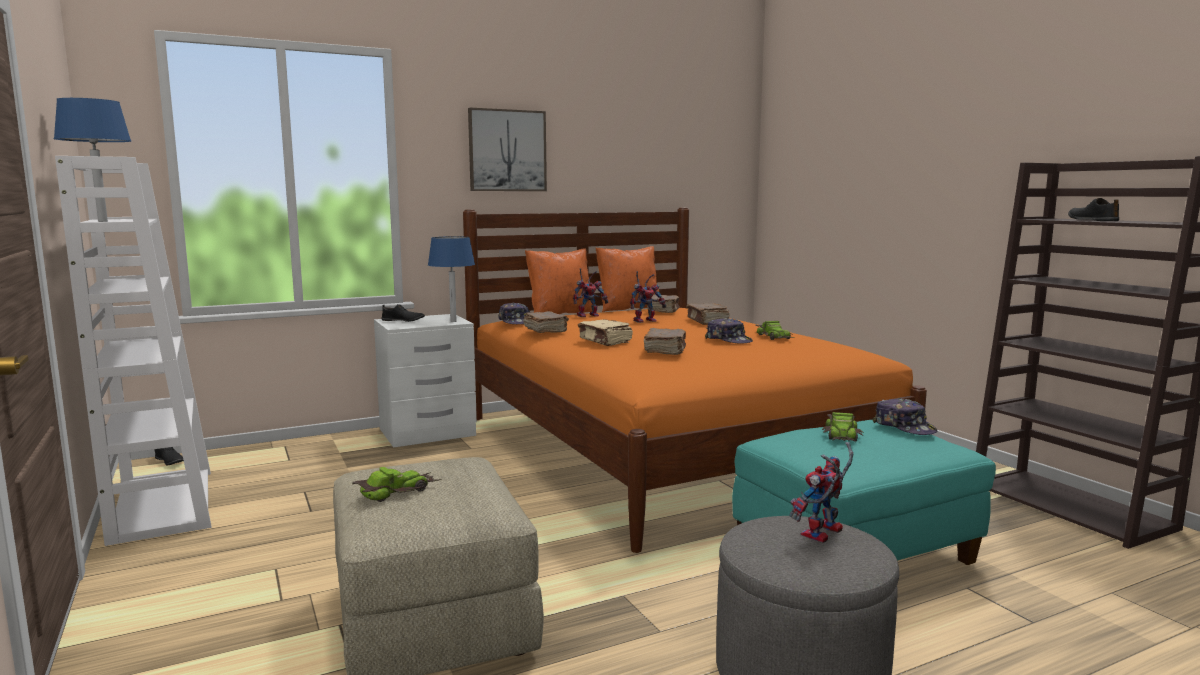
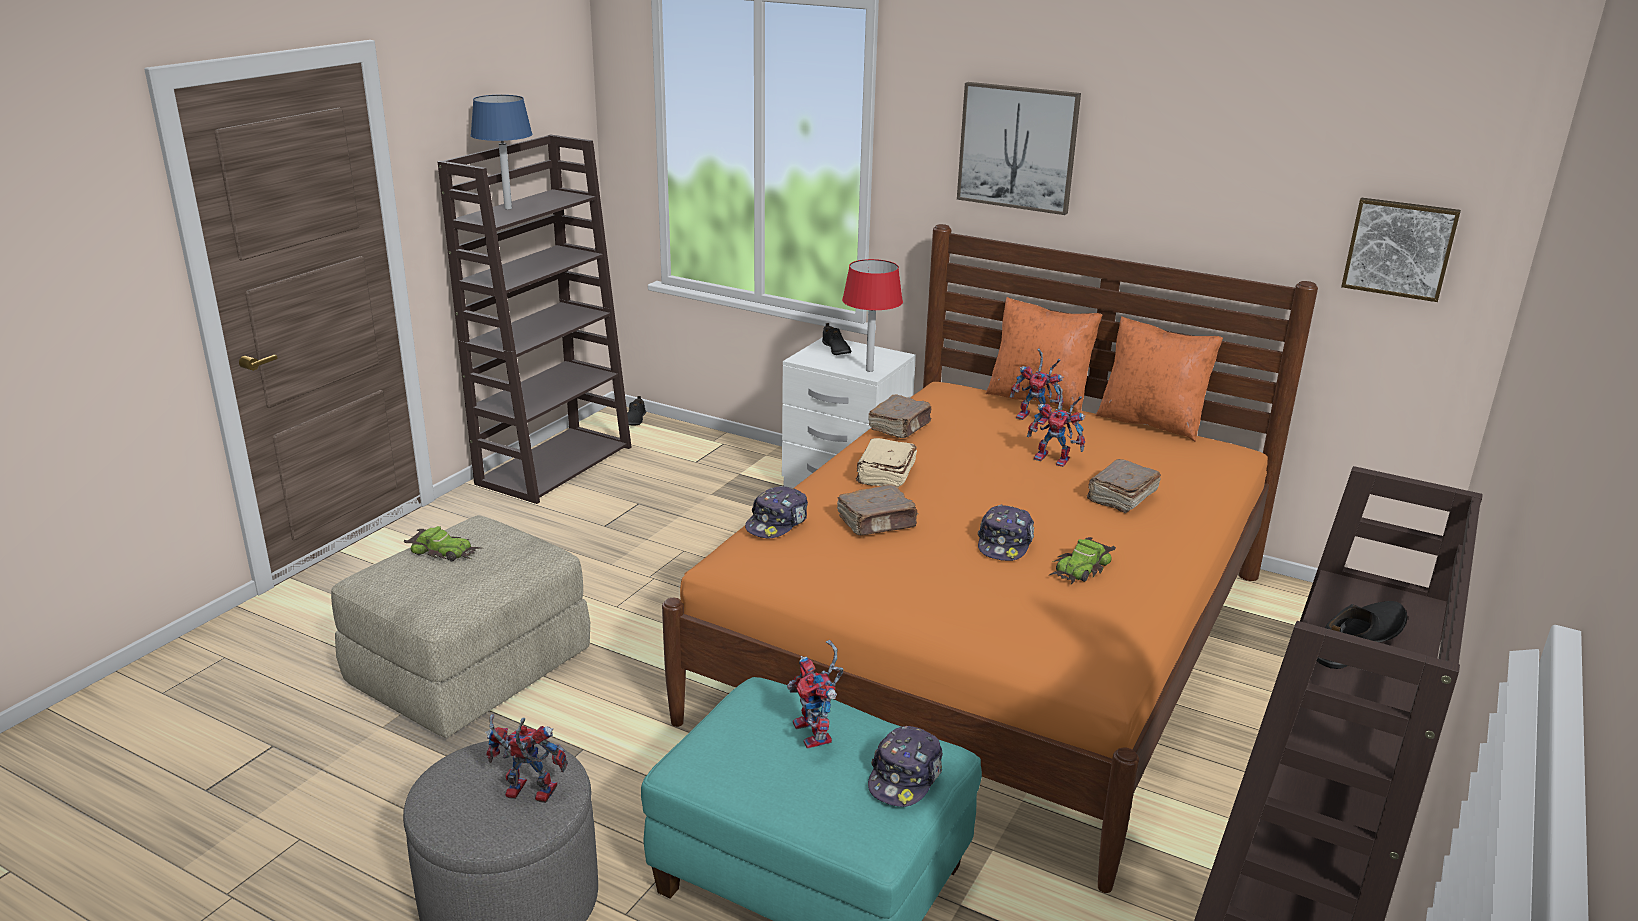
camera: 55 degrees right, 15 degrees up
white bookcase [55,156,211,546] -> brown bookcase [438,134,632,504]
blue table lamp [428,236,475,322] -> red table lamp [842,259,903,372]
cap [498,302,530,324] -> cap moved to [745,485,808,539]
brown book [647,294,679,313] -> none
toy car [822,412,864,442] -> toy robot [787,640,844,749]
none -> picture [1341,198,1461,302]

